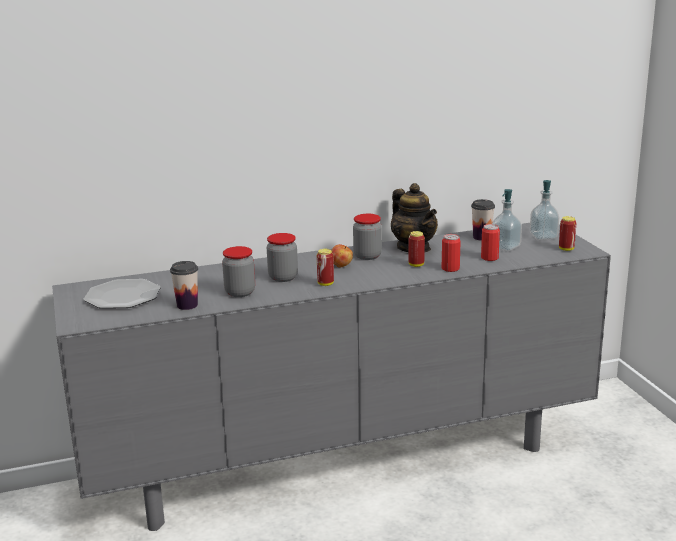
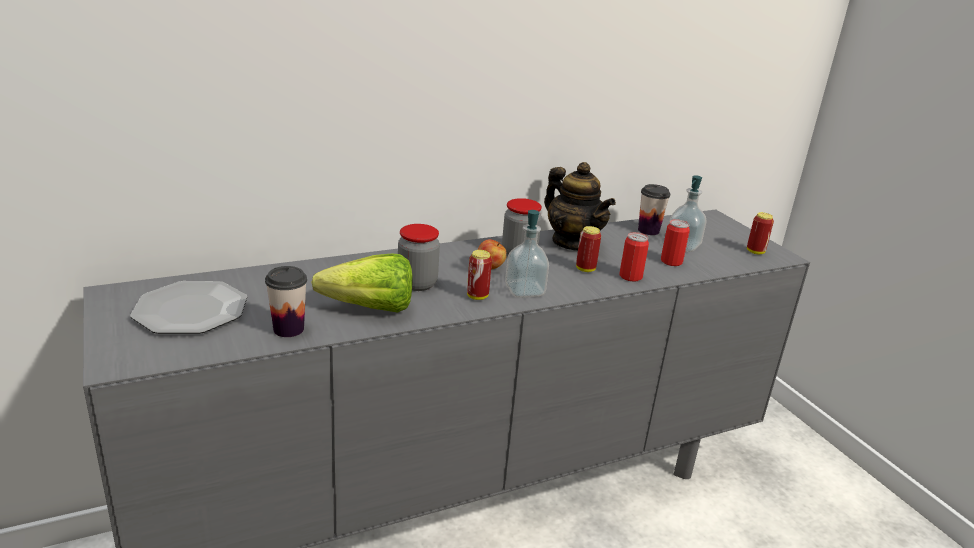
camera: 10 degrees left, 5 degrees up
jar [222,246,255,297] -> lettuce [311,254,412,313]
soap dispenser [530,180,559,240] -> soap dispenser moved to [505,210,549,298]

